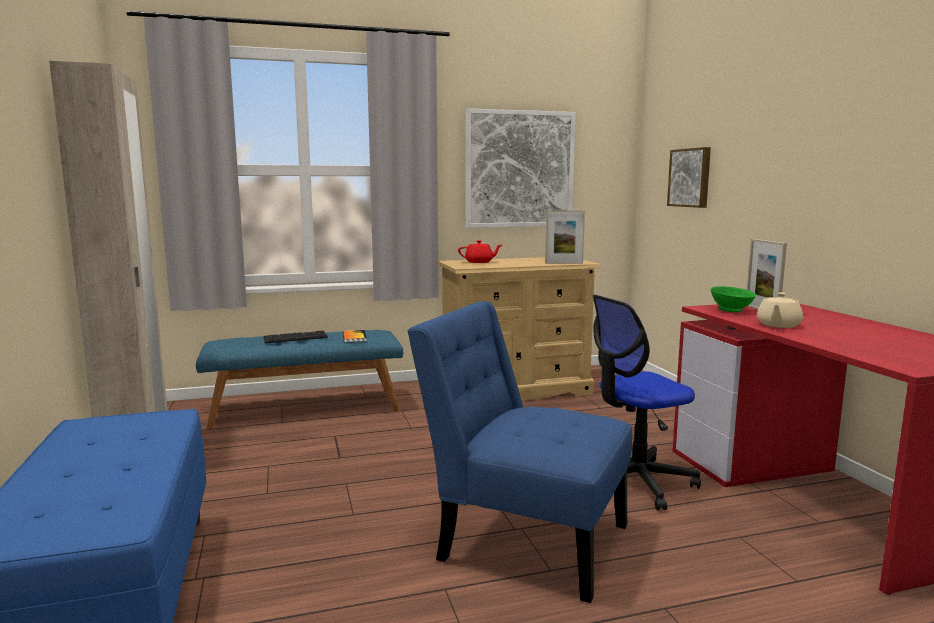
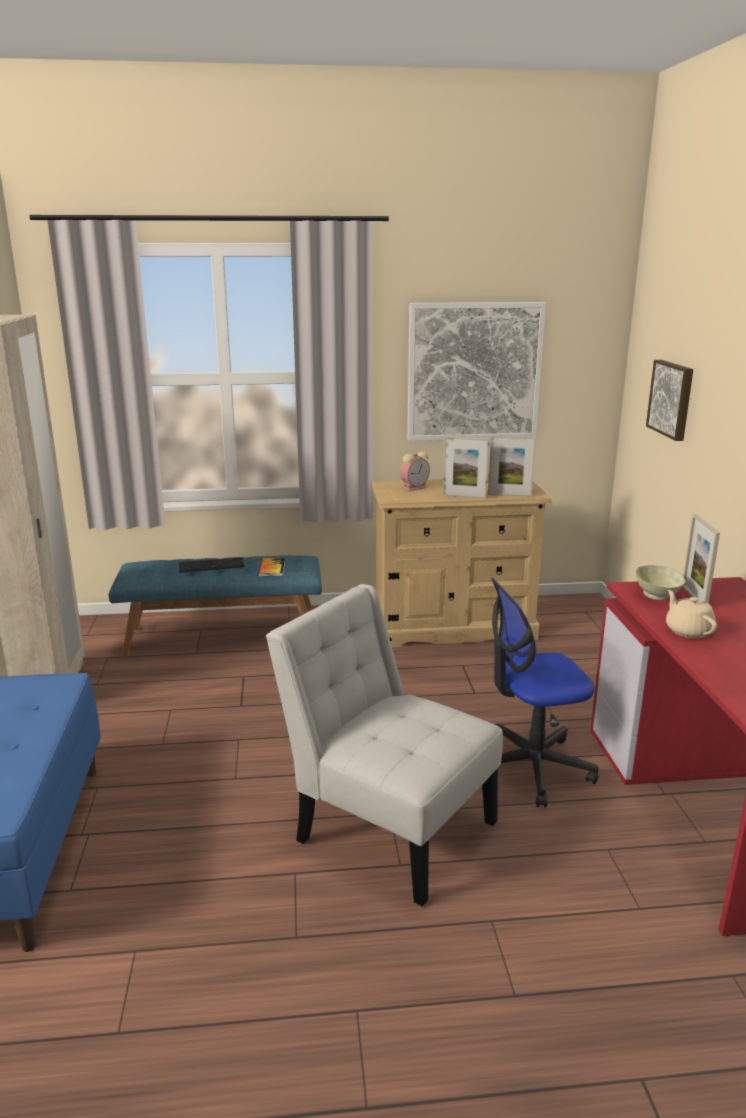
camera: 10 degrees right, 10 degrees up
blue chair [407,301,632,603] -> white chair [266,584,503,907]
red teapot [458,240,502,263] -> alarm clock [400,451,430,491]
green bowl [710,286,756,312] -> beige bowl [635,565,686,600]
beige teapot [757,292,803,328] -> beige teapot turned 120 degrees clockwise [666,590,717,638]
none -> picture frame [443,436,489,499]

